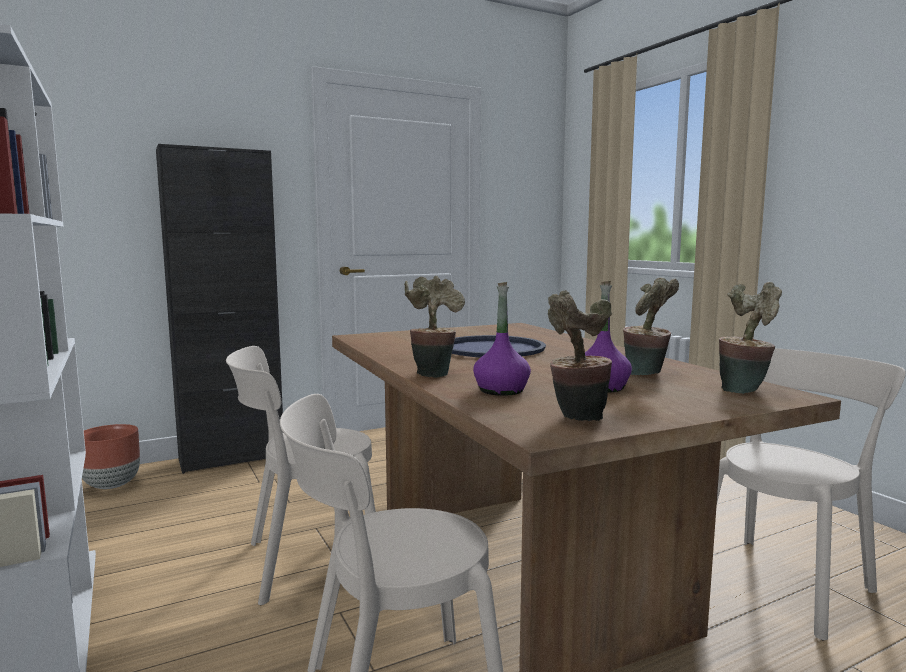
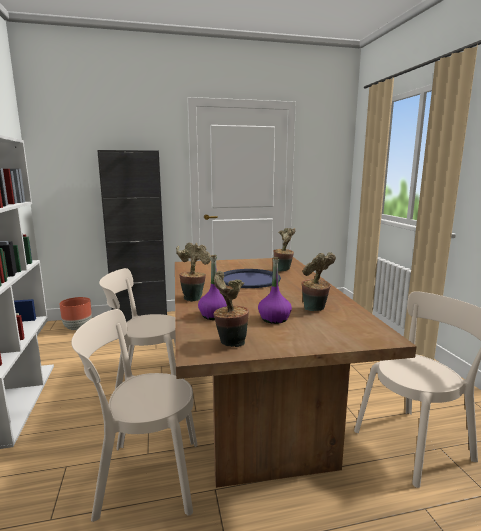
camera: 15 degrees right, 5 degrees up
potted plant [719,282,782,394] -> potted plant moved to [273,228,295,272]

